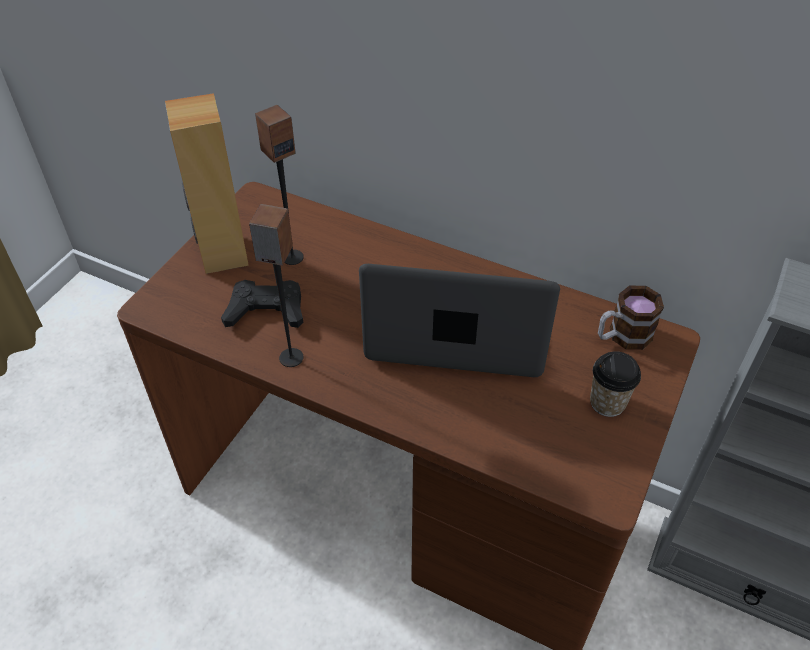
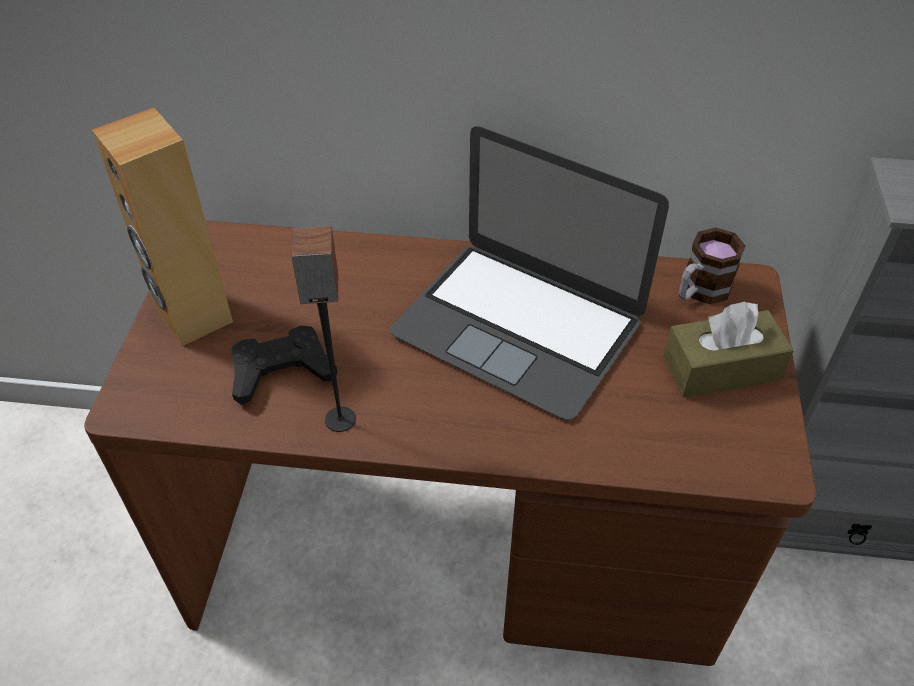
camera: 20 degrees left, 0 degrees up
speaker [255,105,304,265] -> none
laptop [359,264,560,377] -> laptop turned 135 degrees counterclockwise [390,126,669,420]
cup [590,351,641,417] -> brown tissue box [663,301,794,397]

